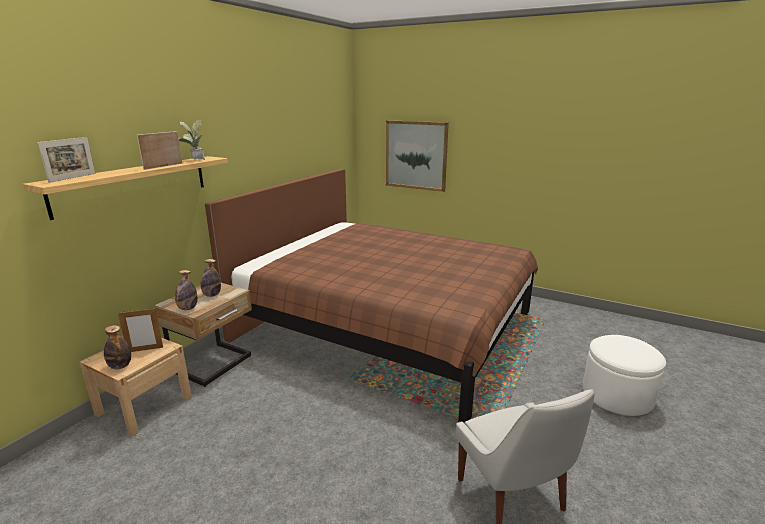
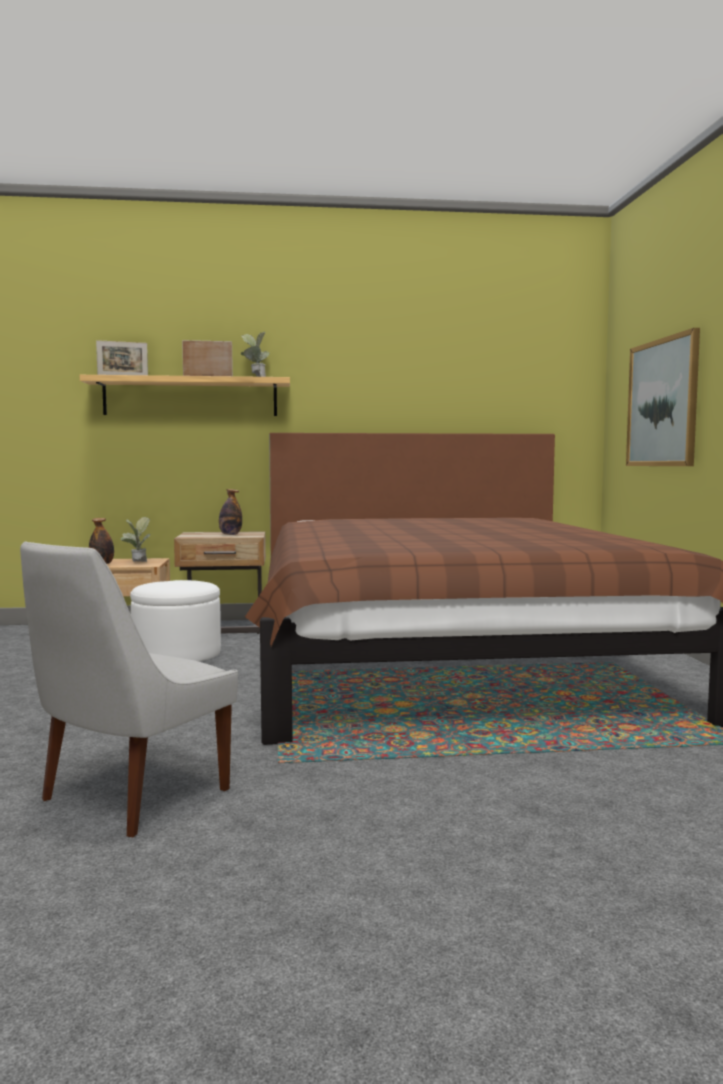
camera: 55 degrees right, 15 degrees down
picture frame [118,309,163,352] -> potted plant [121,517,150,562]
bottle [175,270,197,310] -> none
white ottoman [583,335,666,416] -> white ottoman moved to [130,580,221,662]

